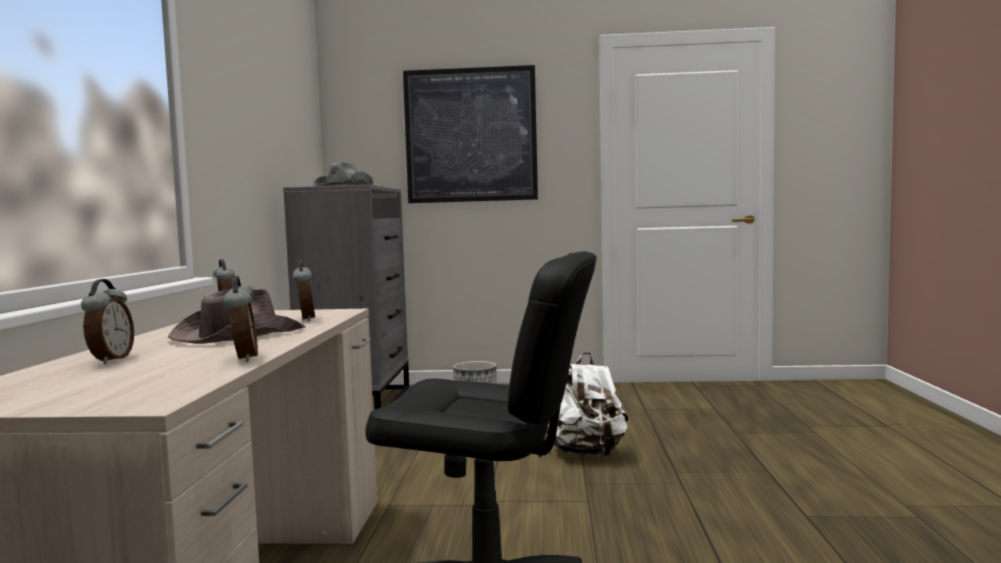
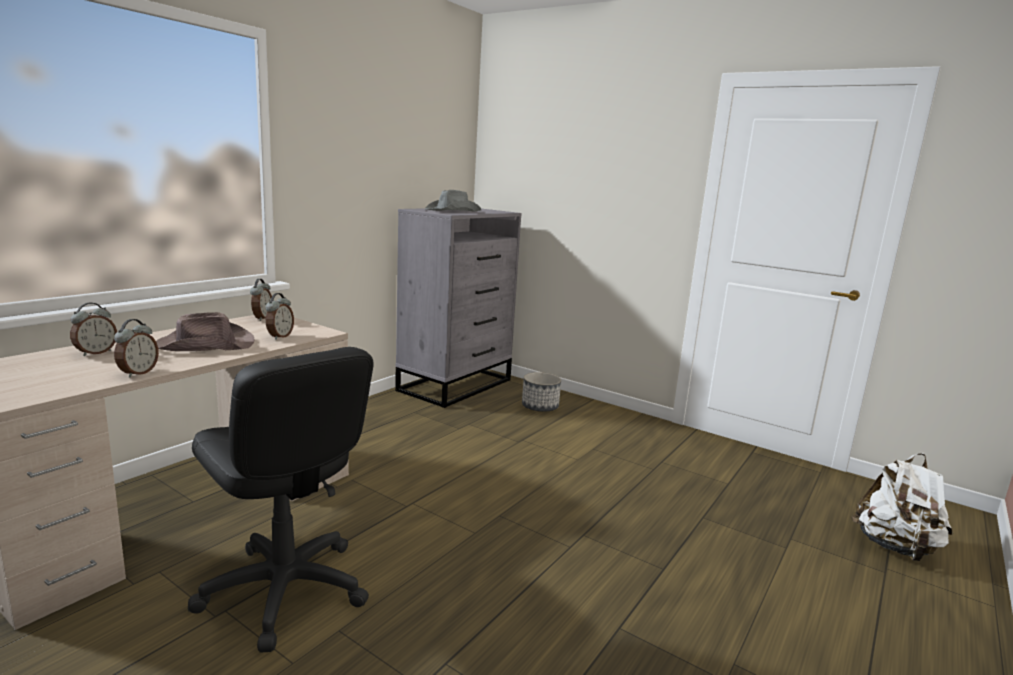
camera: 30 degrees right, 10 degrees up
picture [403,65,538,203] -> none
white backpack [544,352,629,456] -> white backpack moved to [851,453,953,561]

